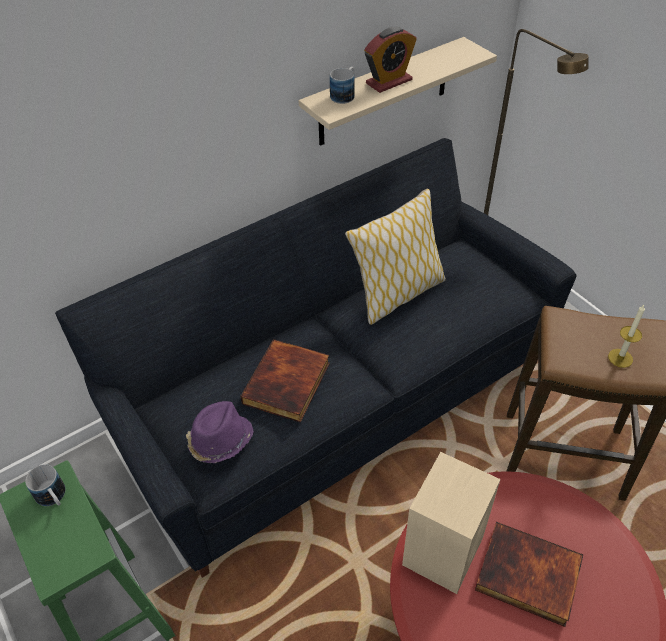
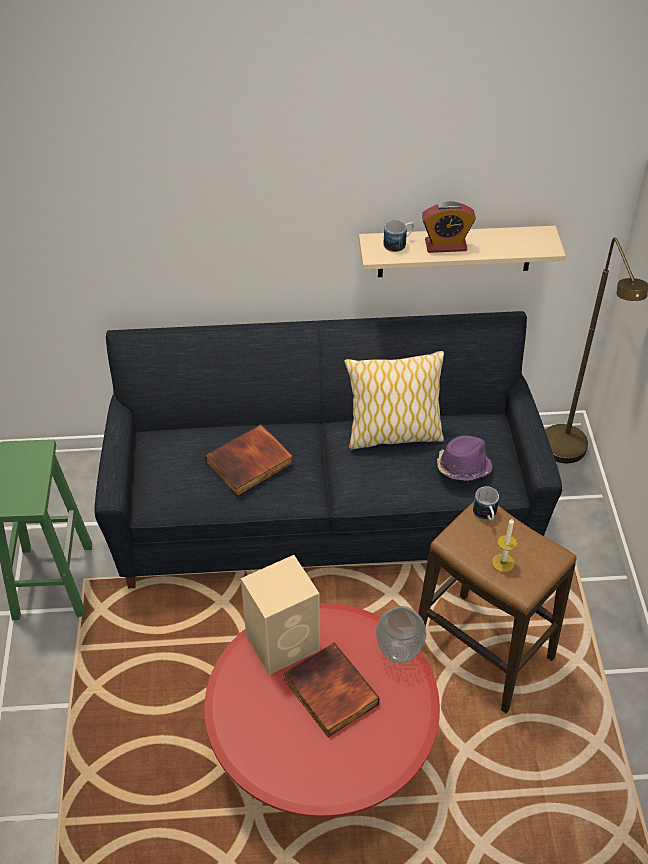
camera: 30 degrees right, 0 degrees up
mug [25,464,65,506] -> mug moved to [473,486,499,521]
purple hat [186,401,254,463] -> purple hat moved to [437,435,493,481]
none -> vase [376,606,426,664]

